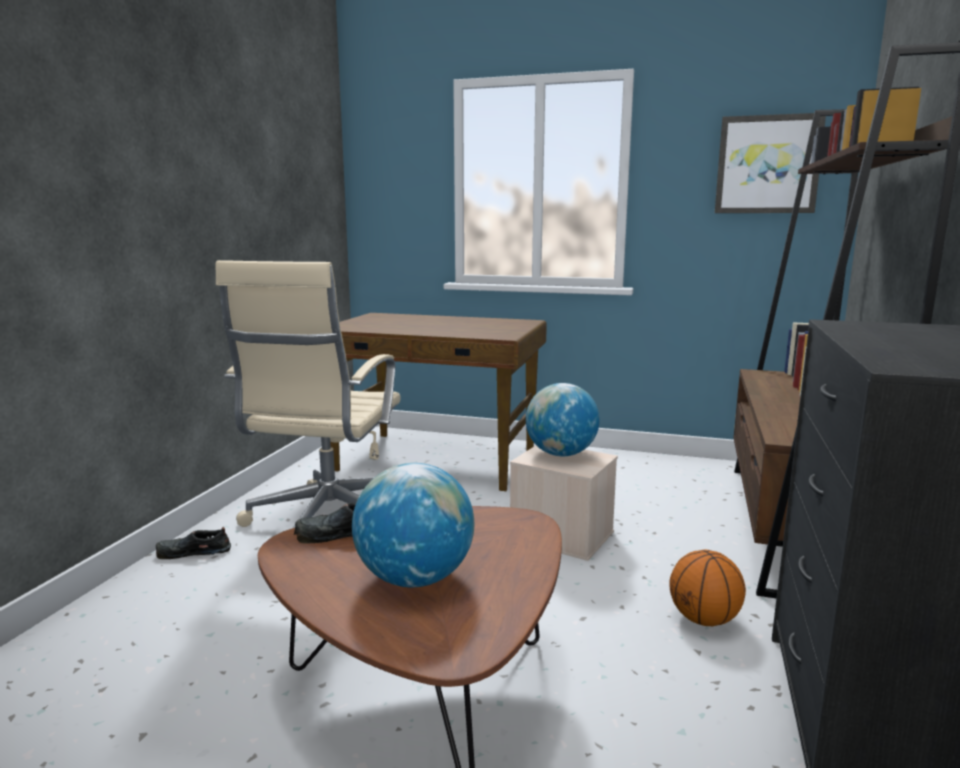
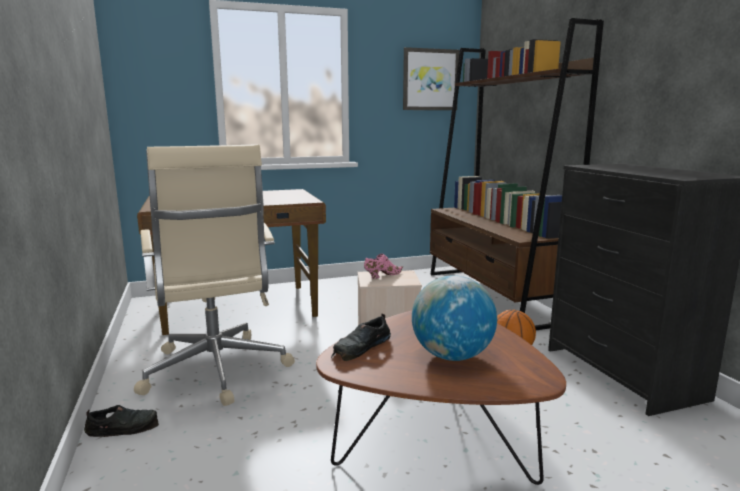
camera: 35 degrees left, 0 degrees up
black shoe [156,527,231,559] -> black shoe turned 150 degrees counterclockwise [84,405,159,437]
globe [526,383,600,456] -> pink shoe [364,253,403,279]

